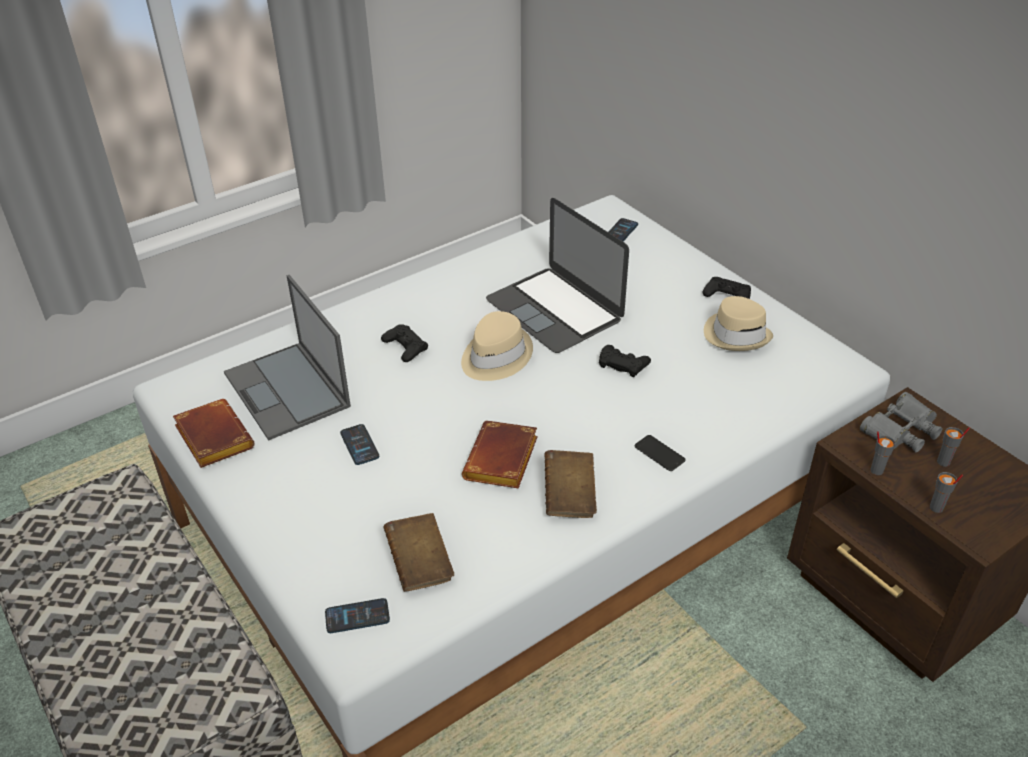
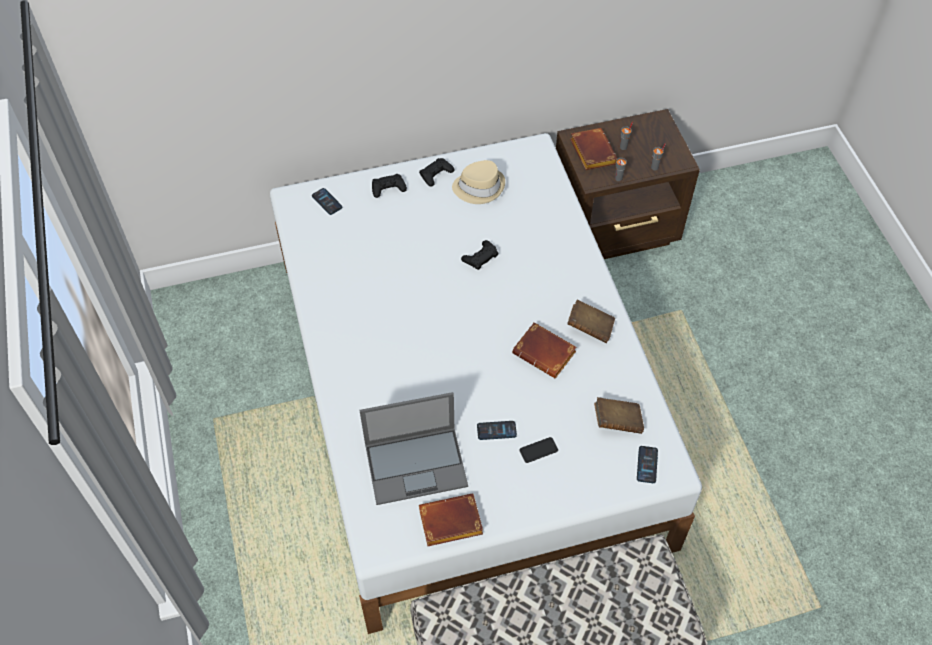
camera: 70 degrees left, 15 degrees up
black game controller [381,324,428,362] -> black game controller moved to [372,174,407,198]
beige hat [461,311,533,381] -> none
laptop [486,198,629,353] -> none
phone [634,435,686,471] -> phone moved to [519,437,558,463]
grey binoculars [860,392,942,453] -> brown book [570,128,618,170]

